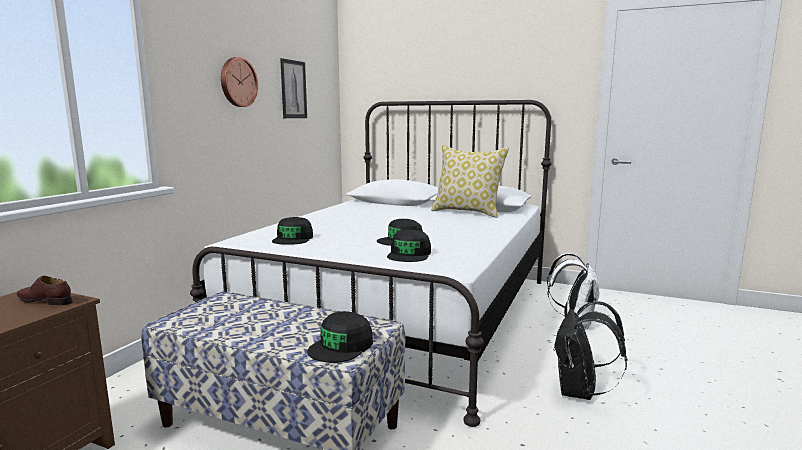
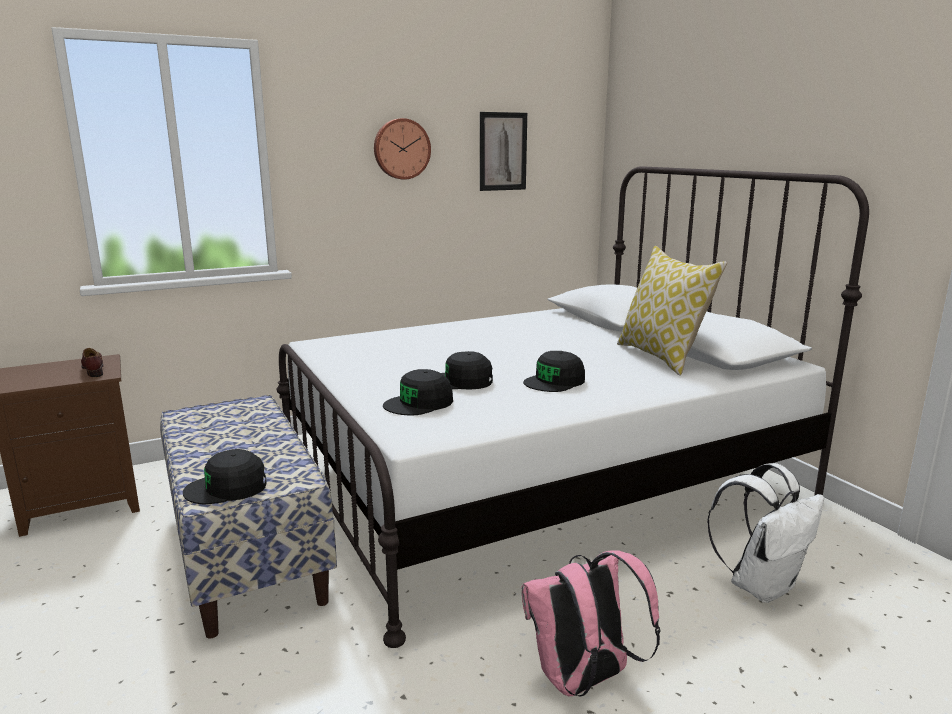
camera: 40 degrees right, 5 degrees up
black cap [272,217,313,245] -> black cap moved to [523,351,585,392]
black backpack [553,301,627,400] -> pink backpack [522,550,660,696]

